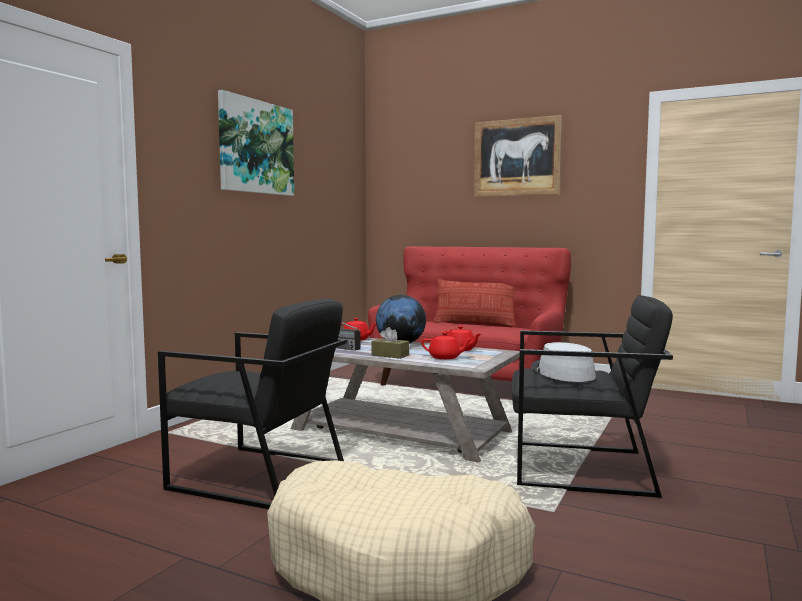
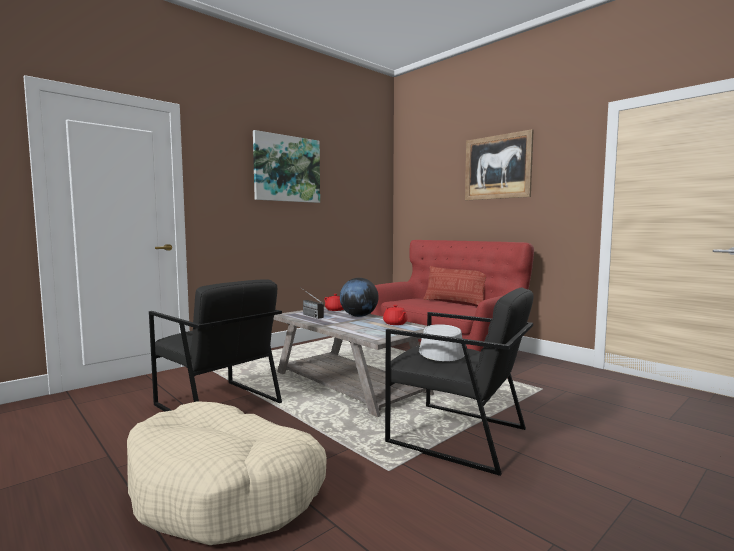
camera: 20 degrees right, 0 degrees up
brown tissue box [371,327,409,359] -> none
red teapot [421,332,472,359] -> none

